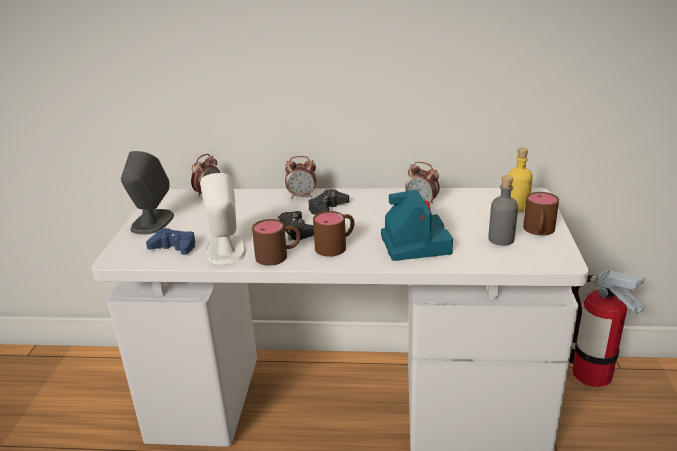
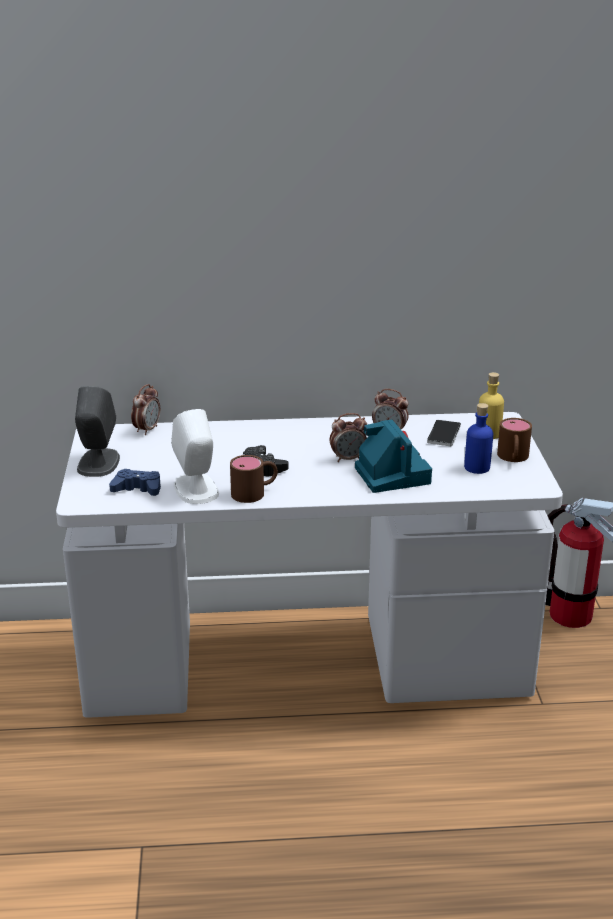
camera: 10 degrees left, 0 degrees up
alarm clock [285,156,316,199] -> alarm clock moved to [330,413,367,462]
black game controller [308,189,349,215] -> none
brown mug [313,211,354,257] -> none
grey bottle [488,175,518,246] -> blue bottle [464,403,493,474]
none -> phone [427,420,461,446]

